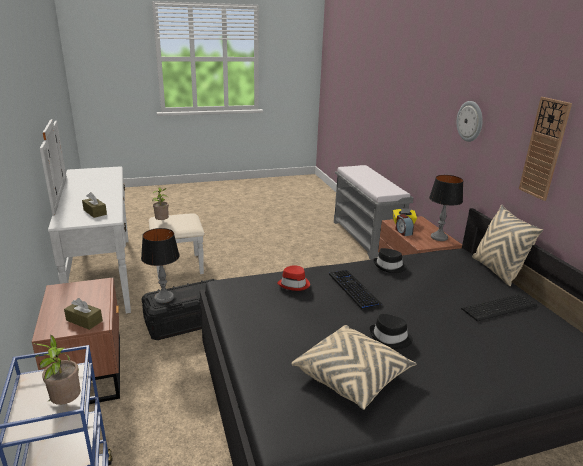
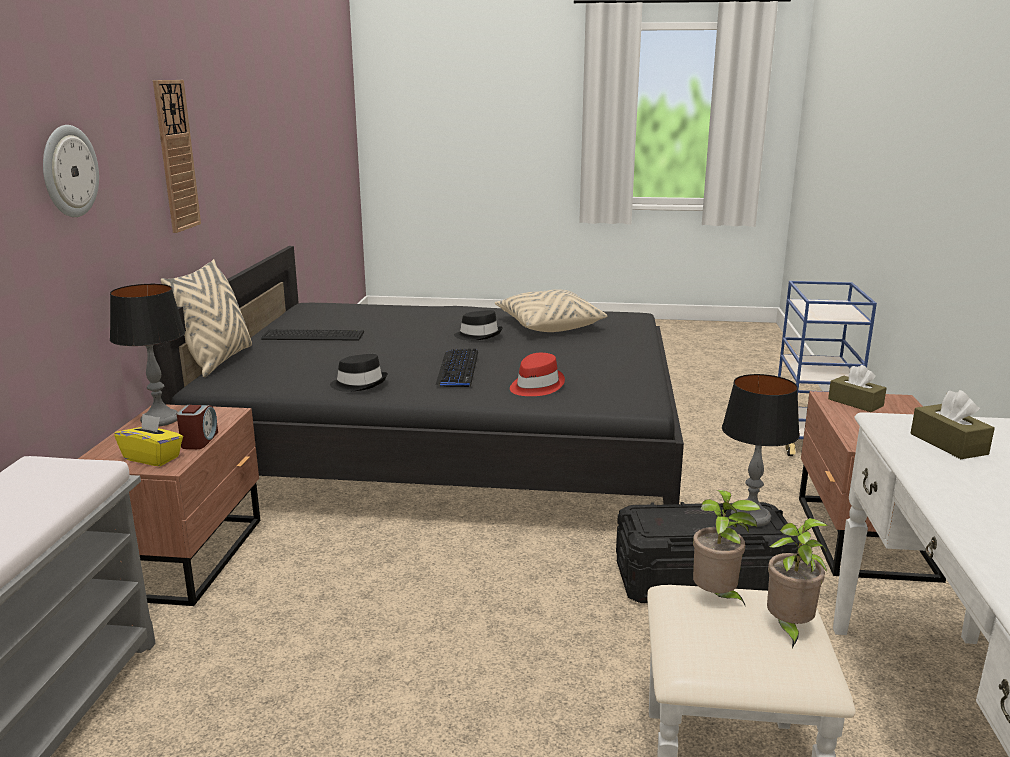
camera: 155 degrees left, 5 degrees down
potted plant [33,335,81,405] -> potted plant moved to [693,490,761,605]

